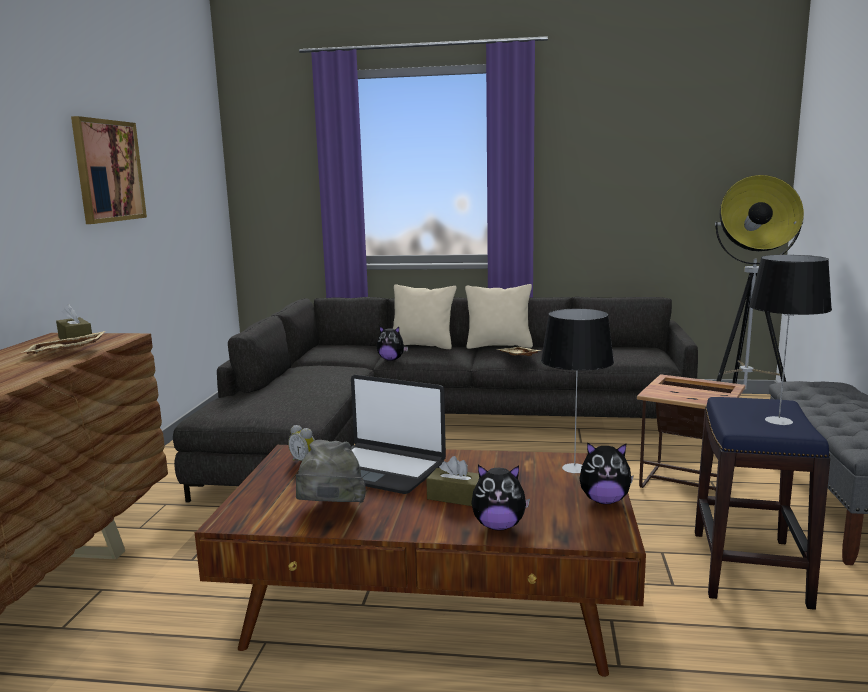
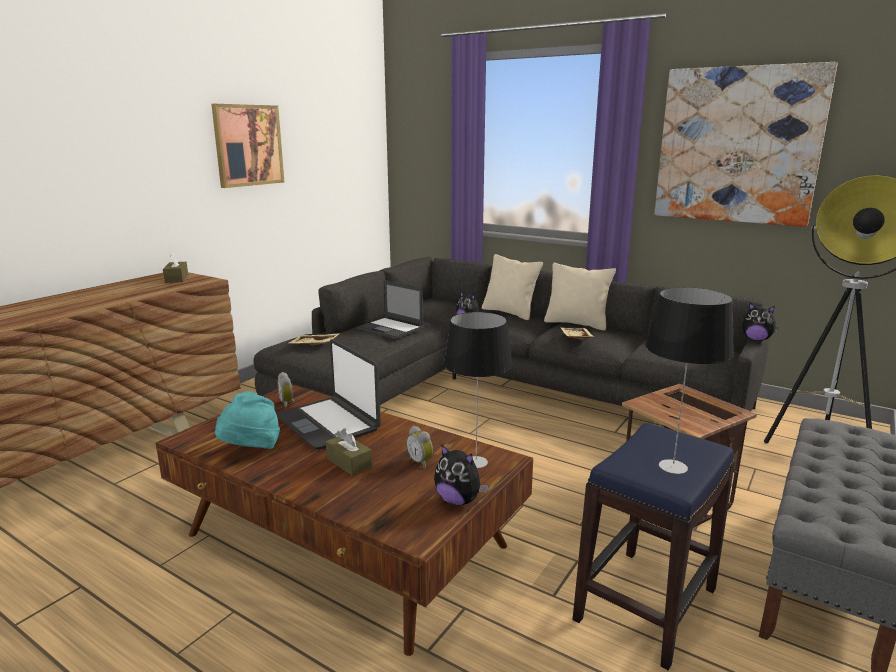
camera: 25 degrees right, 5 degrees up
beige tray [21,331,106,354] -> beige tray moved to [289,333,340,345]
grey hat [296,440,366,503] -> turquoise hat [215,391,280,449]
plush toy [471,465,530,531] -> plush toy moved to [742,303,779,341]
none -> laptop [357,280,424,339]
none -> alarm clock [406,426,433,468]
none -> picture [654,62,837,227]

